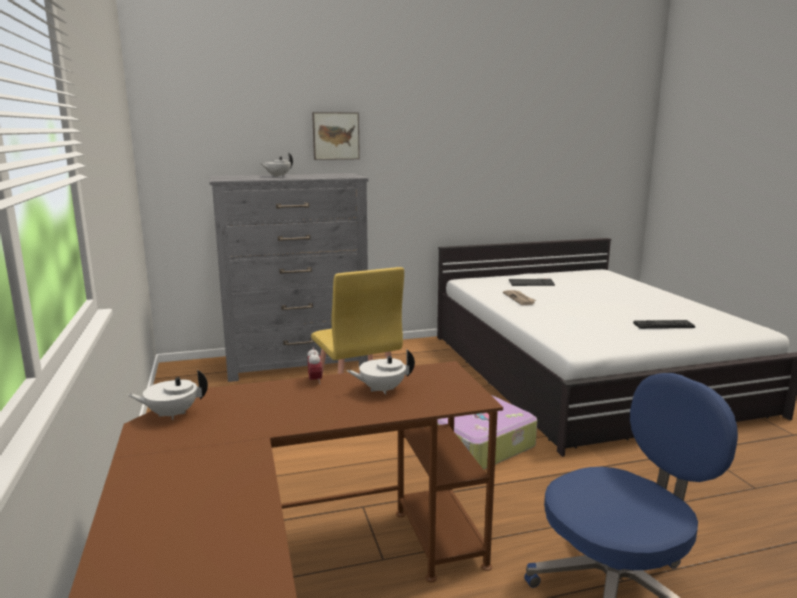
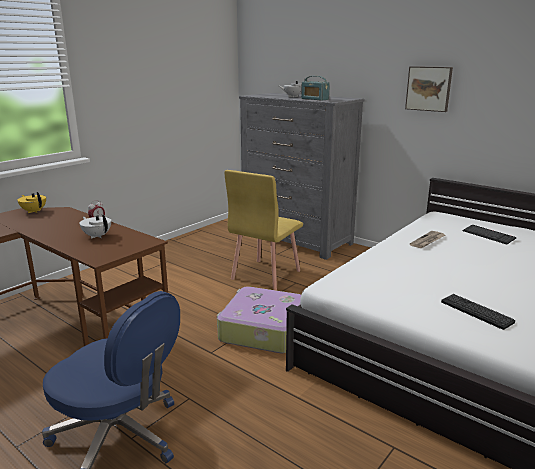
camera: 55 degrees right, 5 degrees up
white teapot [127,370,208,420] -> yellow teapot [17,192,46,213]
picture [312,112,360,160] -> picture moved to [405,66,453,112]
none -> radio [301,76,330,101]

